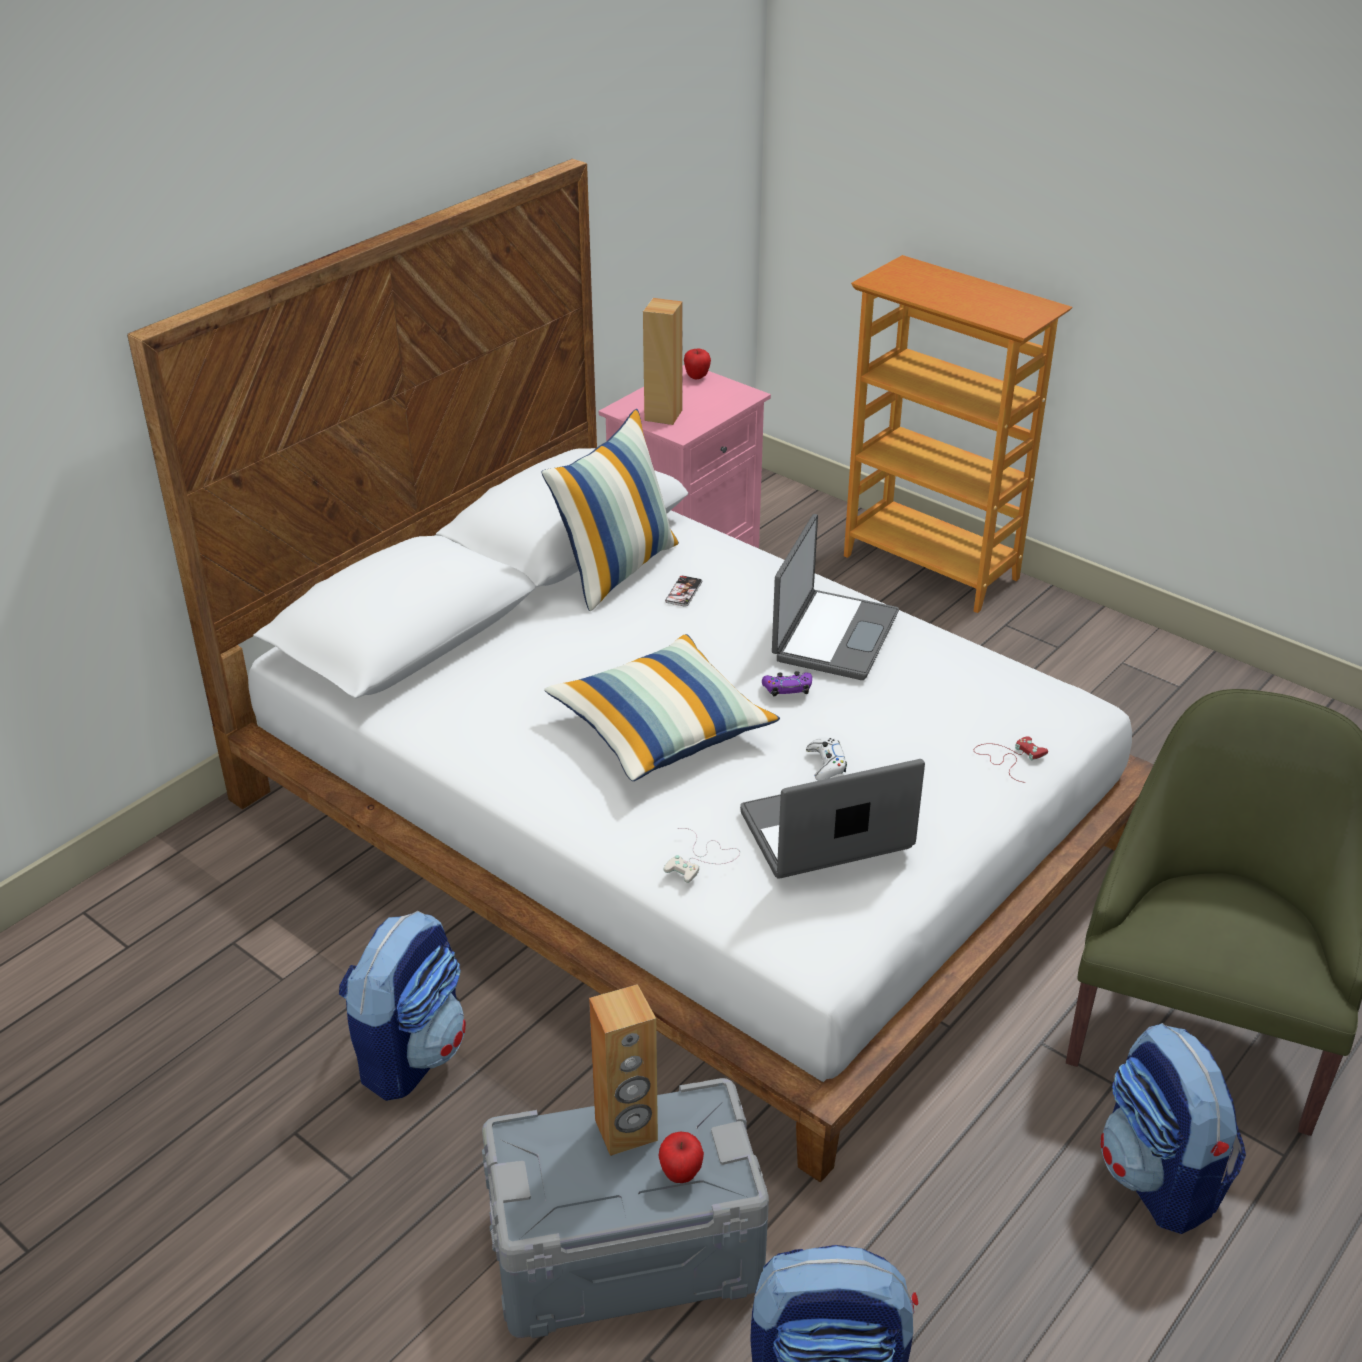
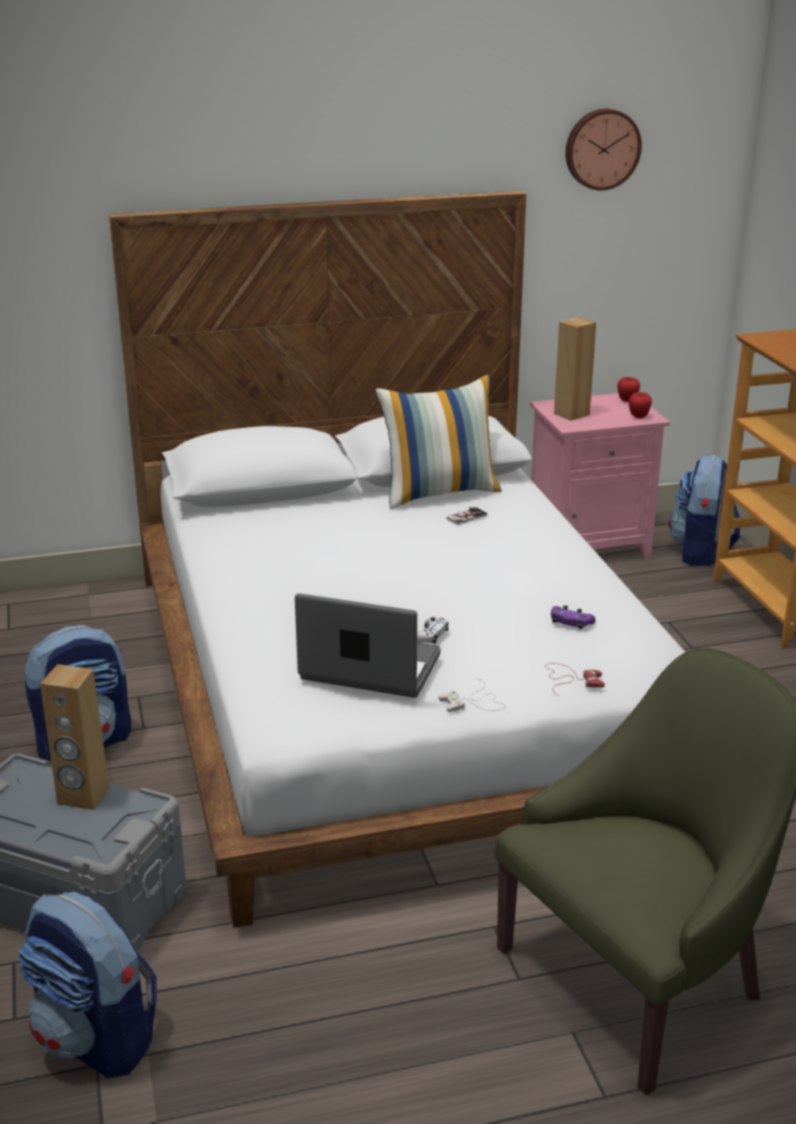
camera: 35 degrees right, 10 degrees down
pillow [544,634,780,781] -> none
apple [658,1132,704,1183] -> apple moved to [628,392,652,418]
white game controller [664,828,740,883] -> white game controller moved to [439,678,506,712]
purple game controller [762,671,812,696] -> purple game controller moved to [551,605,596,629]
laptop [772,514,899,680] -> none
backpack [1100,1023,1246,1234] -> backpack moved to [668,455,740,566]
none -> wall clock [566,109,642,191]

